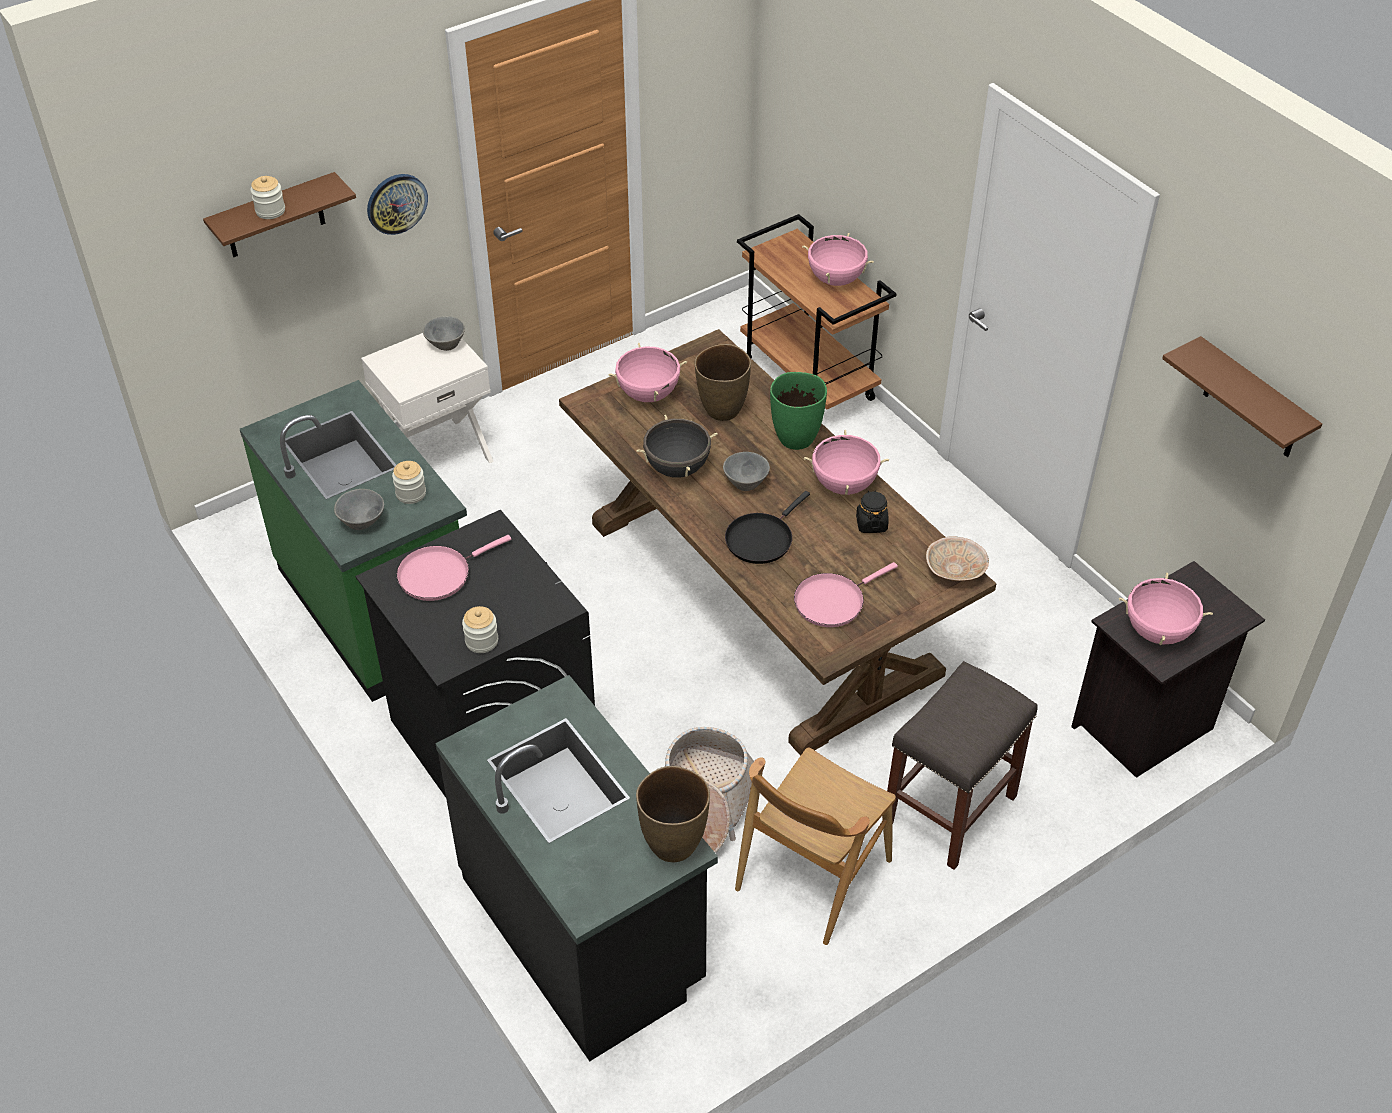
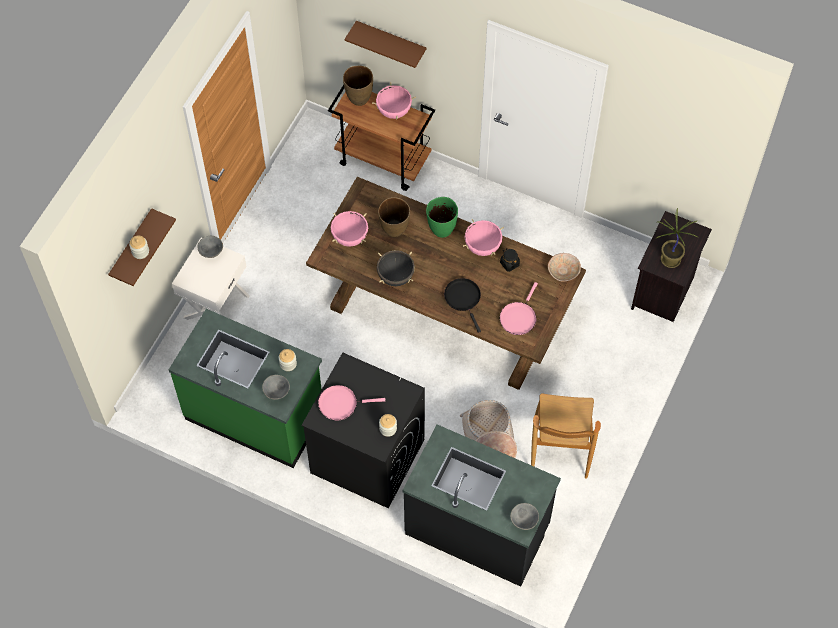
camera: 30 degrees left, 15 degrees up
wall clock [367,174,428,235] -> none
pink frying pan [397,535,511,601] -> pink frying pan turned 60 degrees clockwise [318,385,386,420]
brown vase [636,766,710,862] -> brown vase moved to [343,66,373,106]
grey bowl [723,452,770,491] -> grey bowl moved to [510,503,539,530]
black frying pan [725,491,810,564] -> black frying pan turned 150 degrees clockwise [444,278,481,333]
grey stool [887,661,1038,870] -> none
pink cooking pot [1119,573,1213,645] -> potted plant [655,208,698,268]
brown shelf [1162,336,1322,457] -> brown shelf moved to [345,21,427,68]

